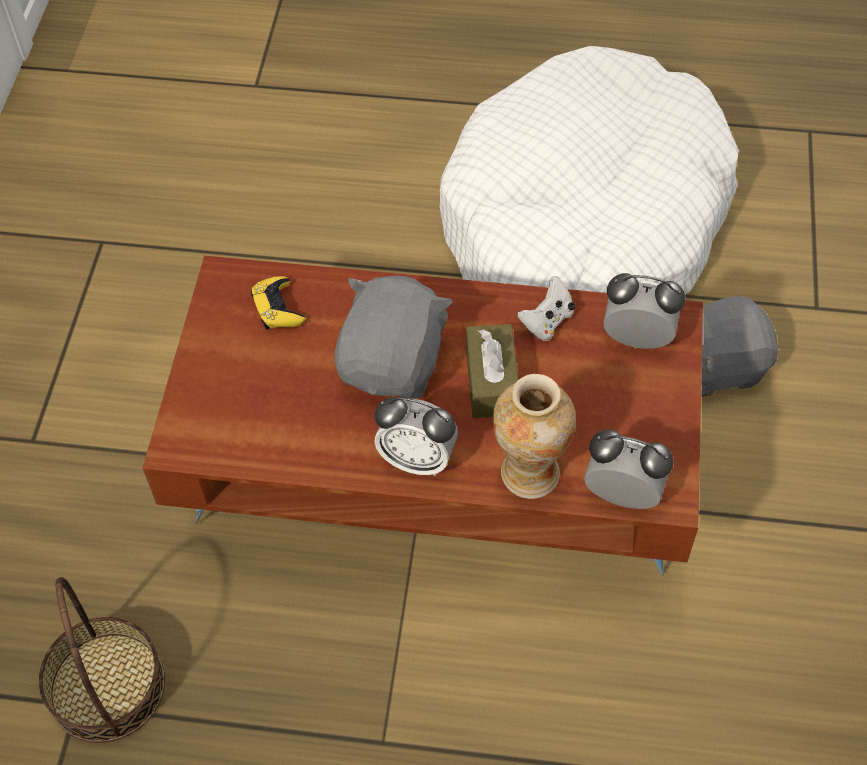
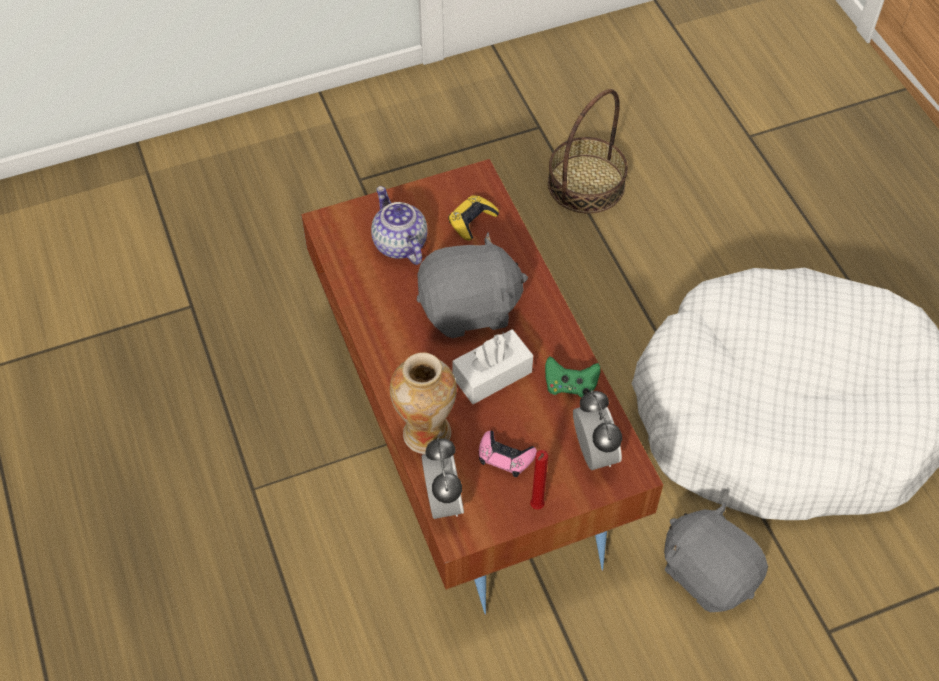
camera: 60 degrees right, 0 degrees up
basket [39,577,165,743] -> basket moved to [548,89,628,214]
alarm clock [374,397,458,476] -> none
brown tissue box [466,324,518,418] -> white tissue box [452,329,533,404]
white game controller [518,276,575,341] -> green game controller [545,357,600,398]
none -> teapot [371,186,428,265]
none -> pink game controller [479,431,537,477]
none -> red candle [530,450,548,510]

